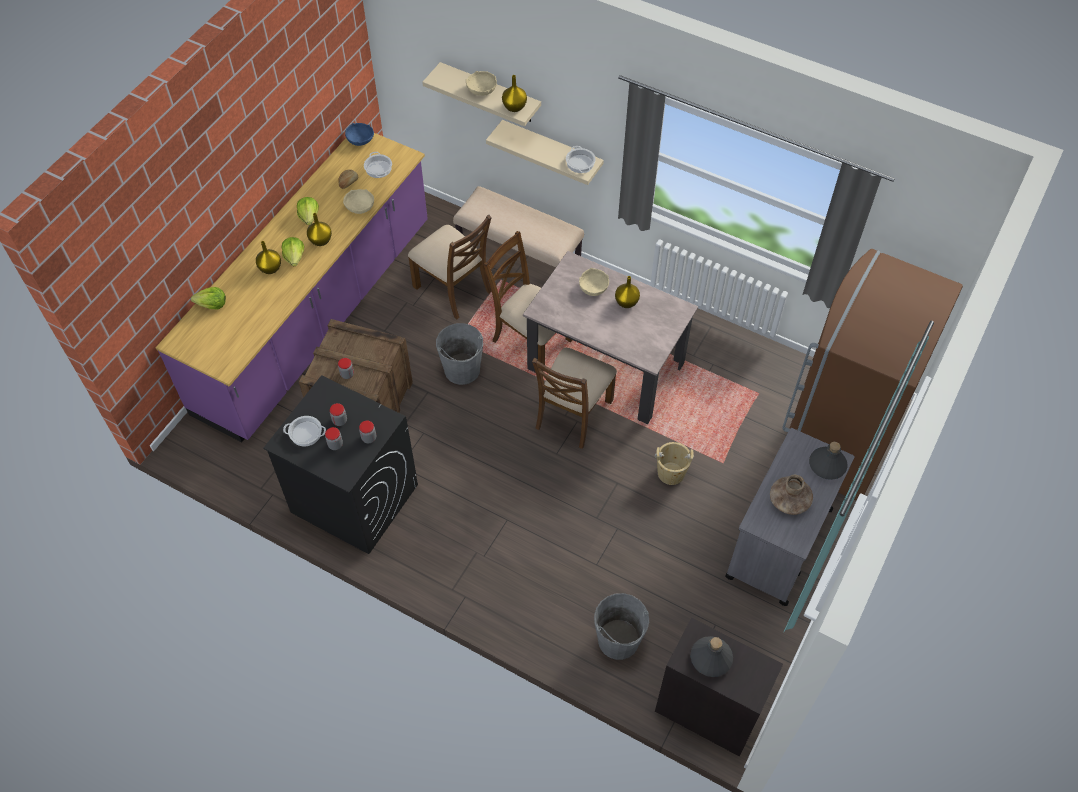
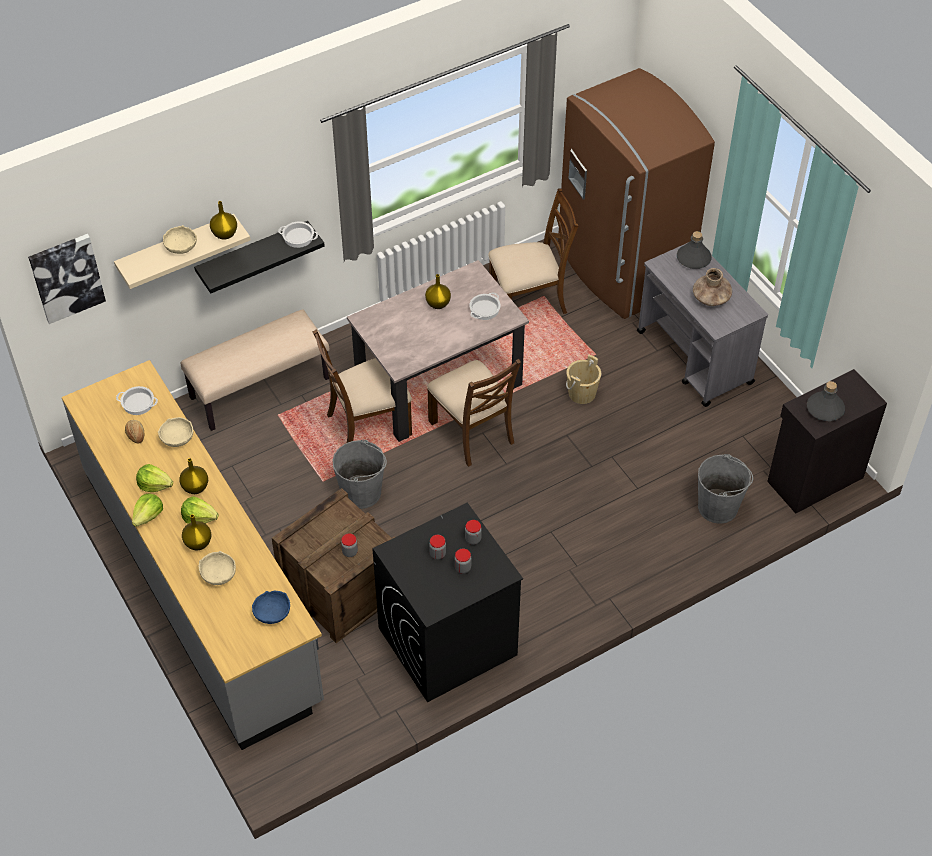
camera: 60 degrees left, 5 degrees down
purple counter [156,133,428,442] -> grey counter [62,360,324,750]
lettuce [191,287,226,310] -> lettuce moved to [132,494,163,527]
cooking pot [283,416,326,446] -> cooking pot moved to [469,292,501,320]
blue bowl [345,123,374,146] -> blue bowl moved to [252,591,290,624]
brown chair [408,215,492,319] -> brown chair moved to [488,188,579,314]
beige shelf [486,120,604,185] -> black shelf [194,221,325,294]
beige bowl [579,268,609,296] -> beige bowl moved to [199,551,236,585]
none -> picture [28,234,106,324]

